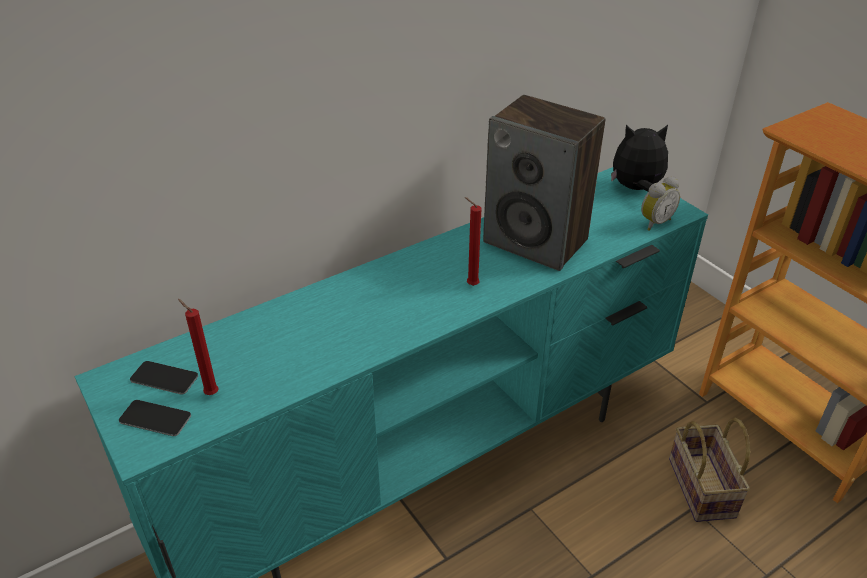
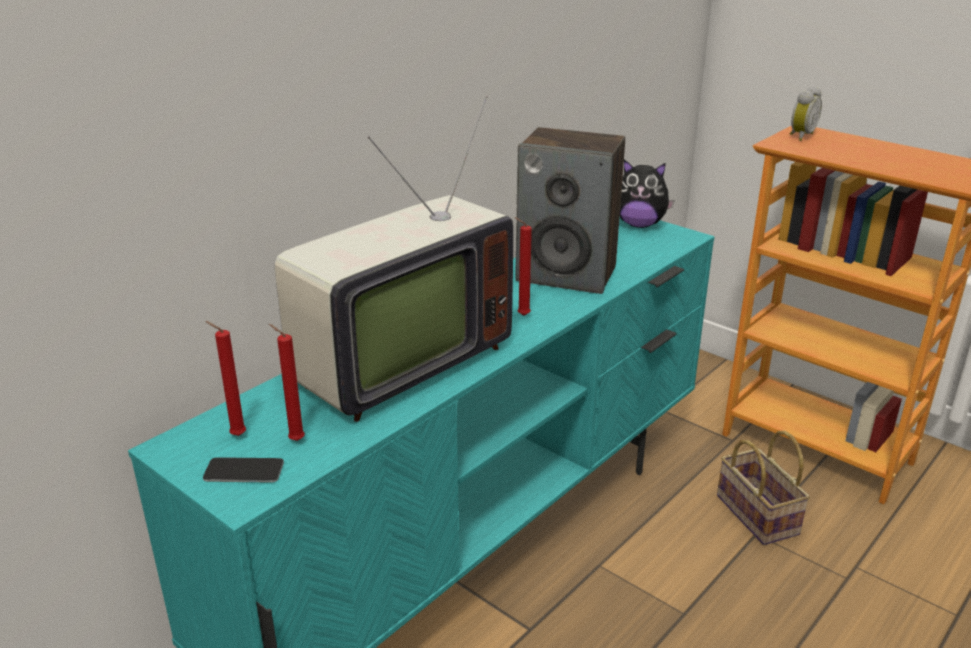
camera: 15 degrees left, 10 degrees down
phone [130,361,198,395] -> red candle [205,321,246,436]
plush toy [611,125,668,192] -> plush toy turned 150 degrees counterclockwise [620,160,675,228]
alarm clock [641,176,680,231] -> alarm clock moved to [790,86,822,141]
none -> television [274,96,513,422]

